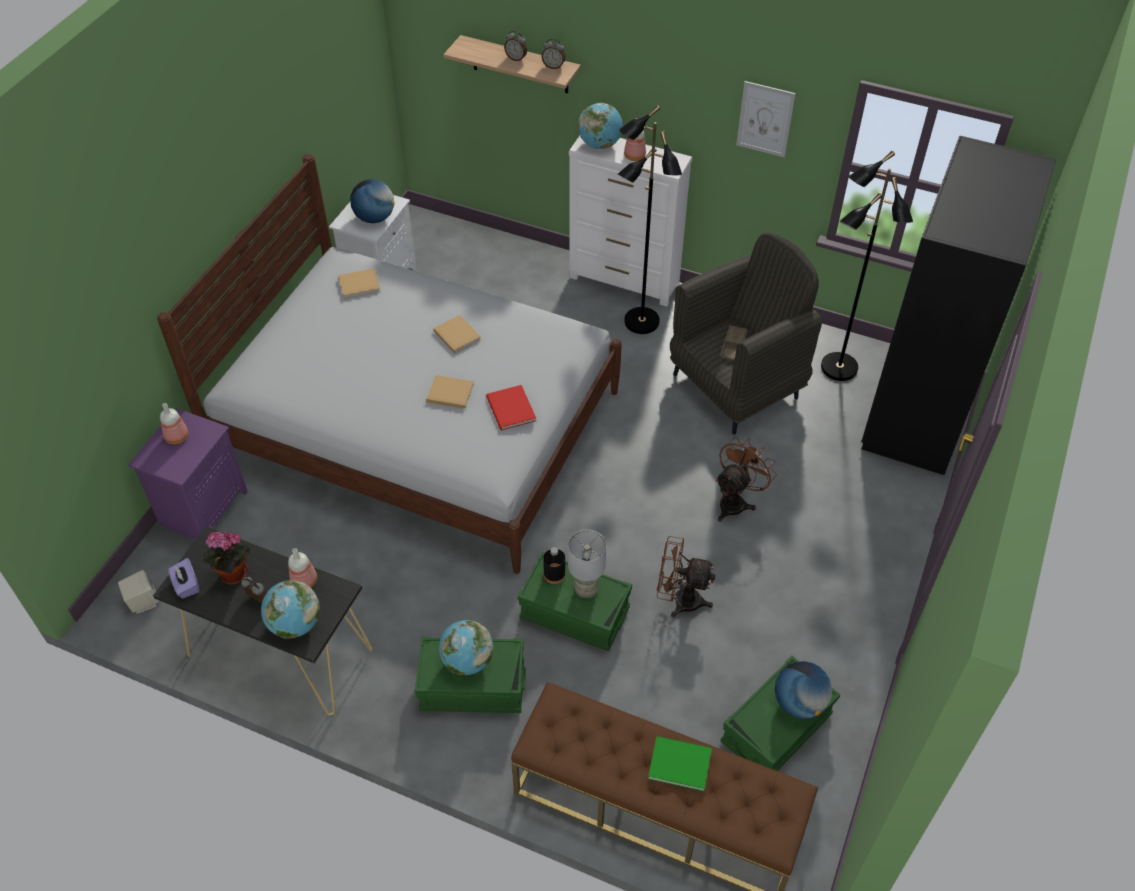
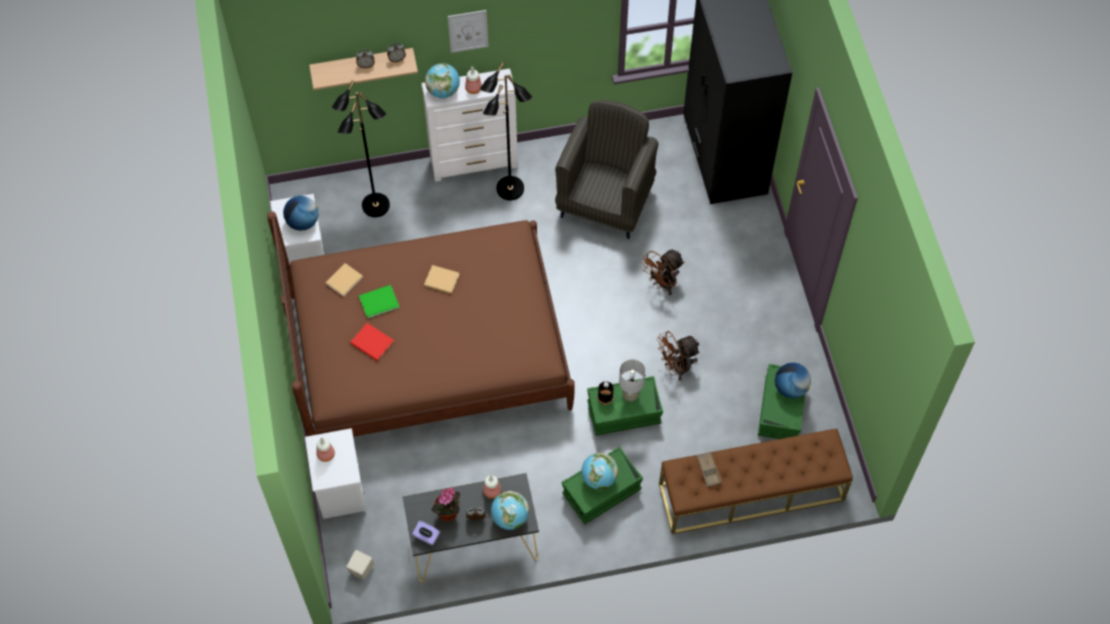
camera: 35 degrees left, 10 degrees up
purple nightstand [128,408,248,540] -> white nightstand [305,428,367,519]
white bed [157,154,622,574] -> brown bed [267,211,575,437]
beige book [426,375,474,409] -> none
red book [486,385,536,431] -> red book moved to [350,323,394,361]
green book [648,736,712,791] -> green book moved to [359,285,400,319]
brown fan [716,437,777,522] -> brown fan turned 135 degrees counterclockwise [640,249,685,295]
brown tray [719,325,748,361] -> brown tray moved to [697,452,722,487]
picture [736,81,796,157] -> picture moved to [448,10,489,53]
black floor lamp [821,151,913,381] -> black floor lamp moved to [332,80,390,217]

